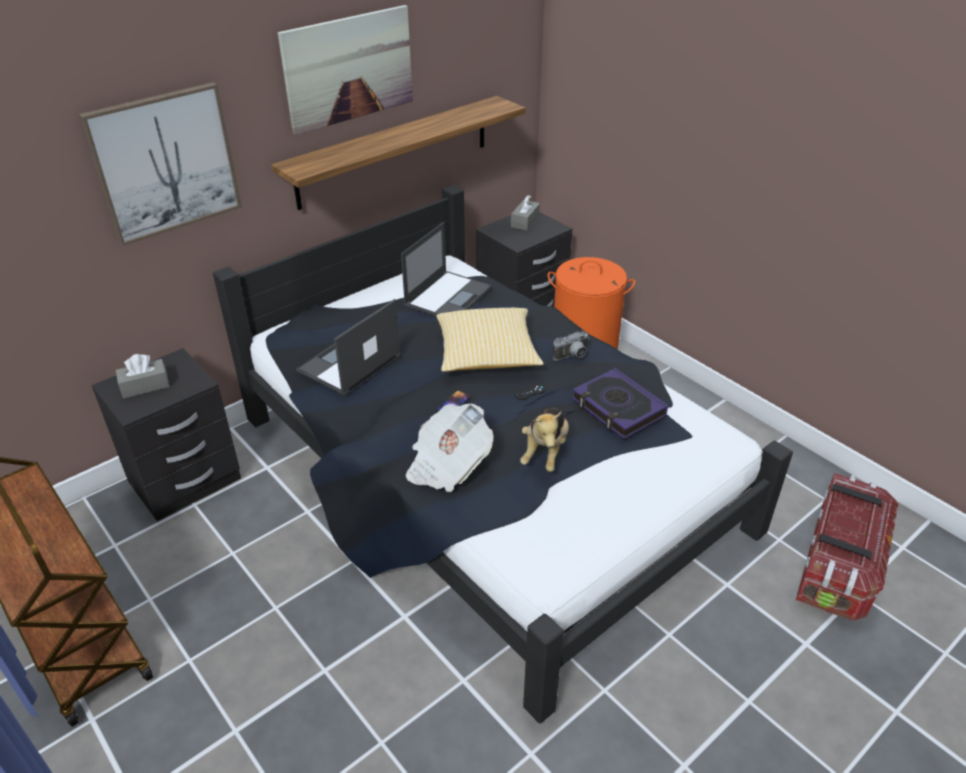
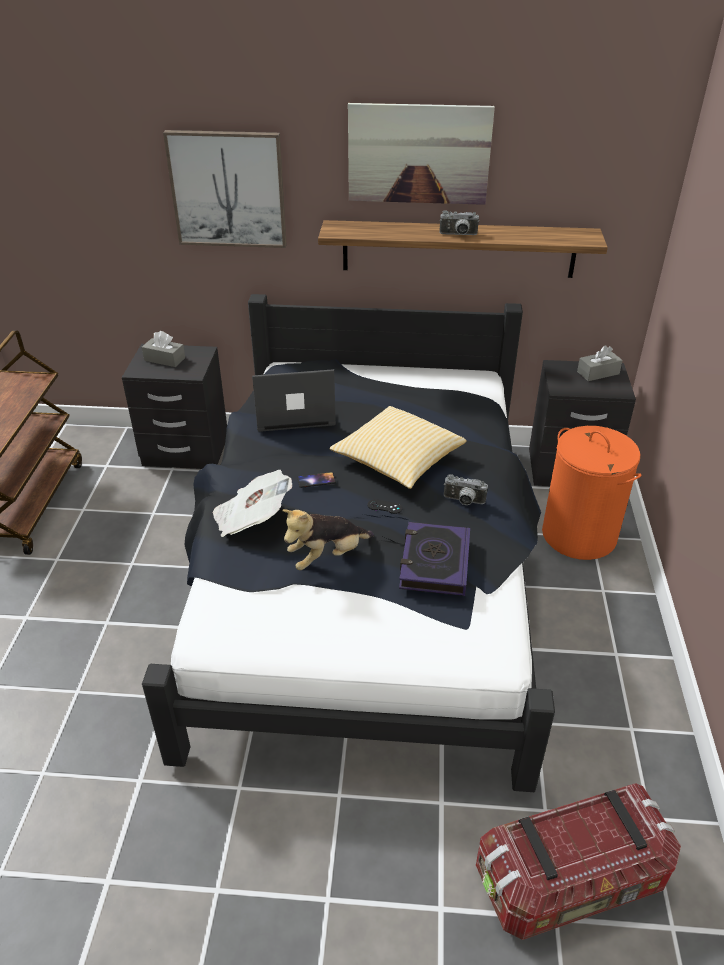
camera: 45 degrees right, 0 degrees up
laptop [401,222,492,317] -> none
none -> camera [439,210,479,235]

